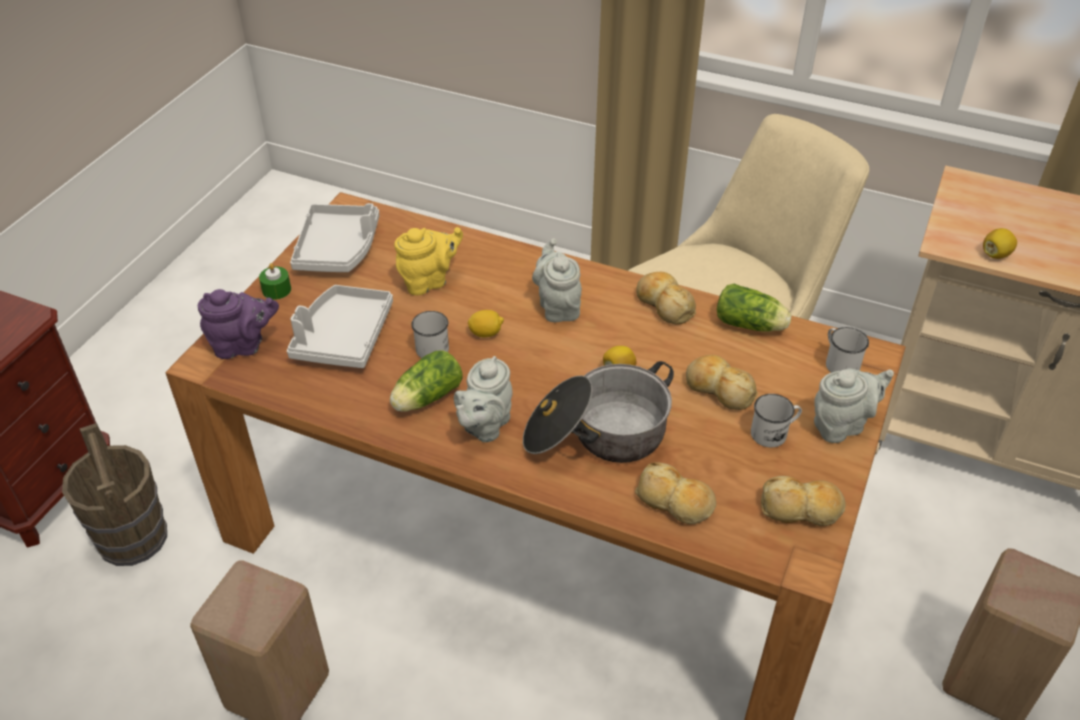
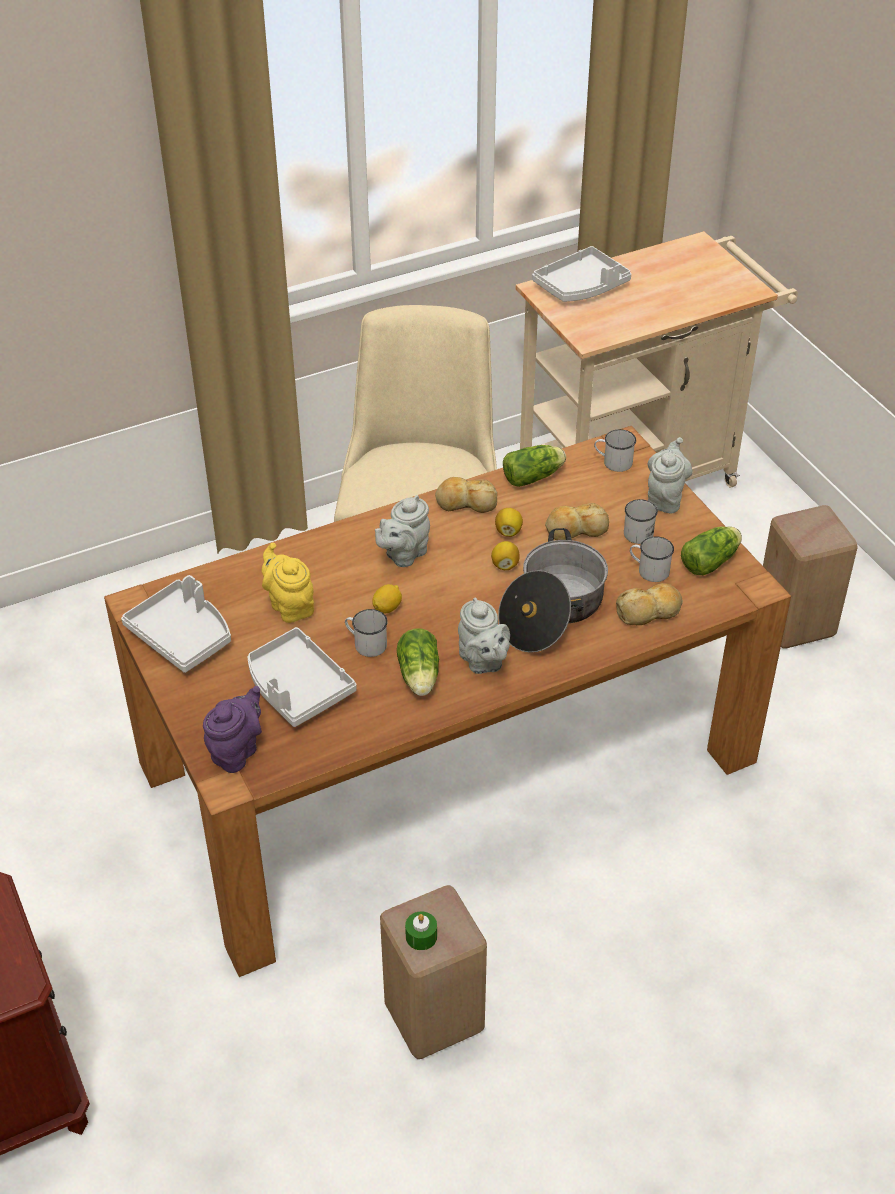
camera: 50 degrees left, 0 degrees up
brown bucket [62,423,167,566] -> none
green candle [259,263,291,300] -> green candle moved to [405,911,437,950]
yellow teapot [394,227,463,295] -> yellow teapot turned 45 degrees counterclockwise [262,543,314,623]
grey teapot [532,239,582,322] -> grey teapot turned 75 degrees counterclockwise [375,495,430,567]
bread [761,476,846,526] -> lettuce [681,527,742,575]
lemon [983,228,1017,259] -> lemon moved to [495,508,523,537]
none -> grey tray [532,246,631,302]
none -> white mug [630,536,674,582]

